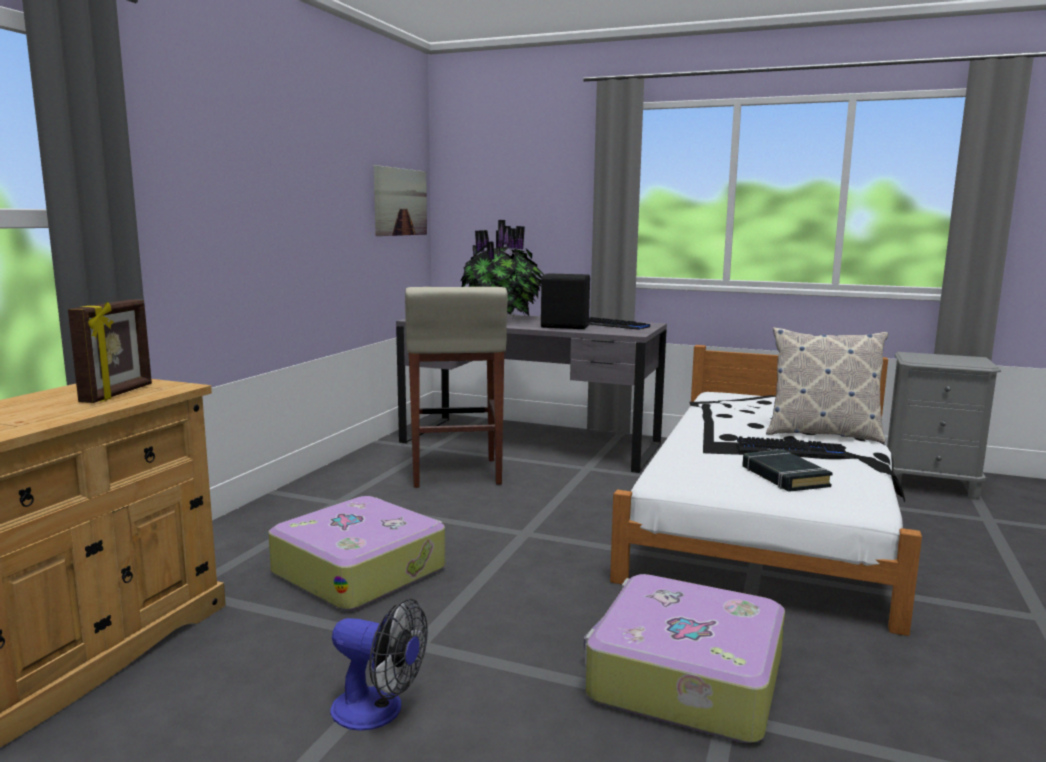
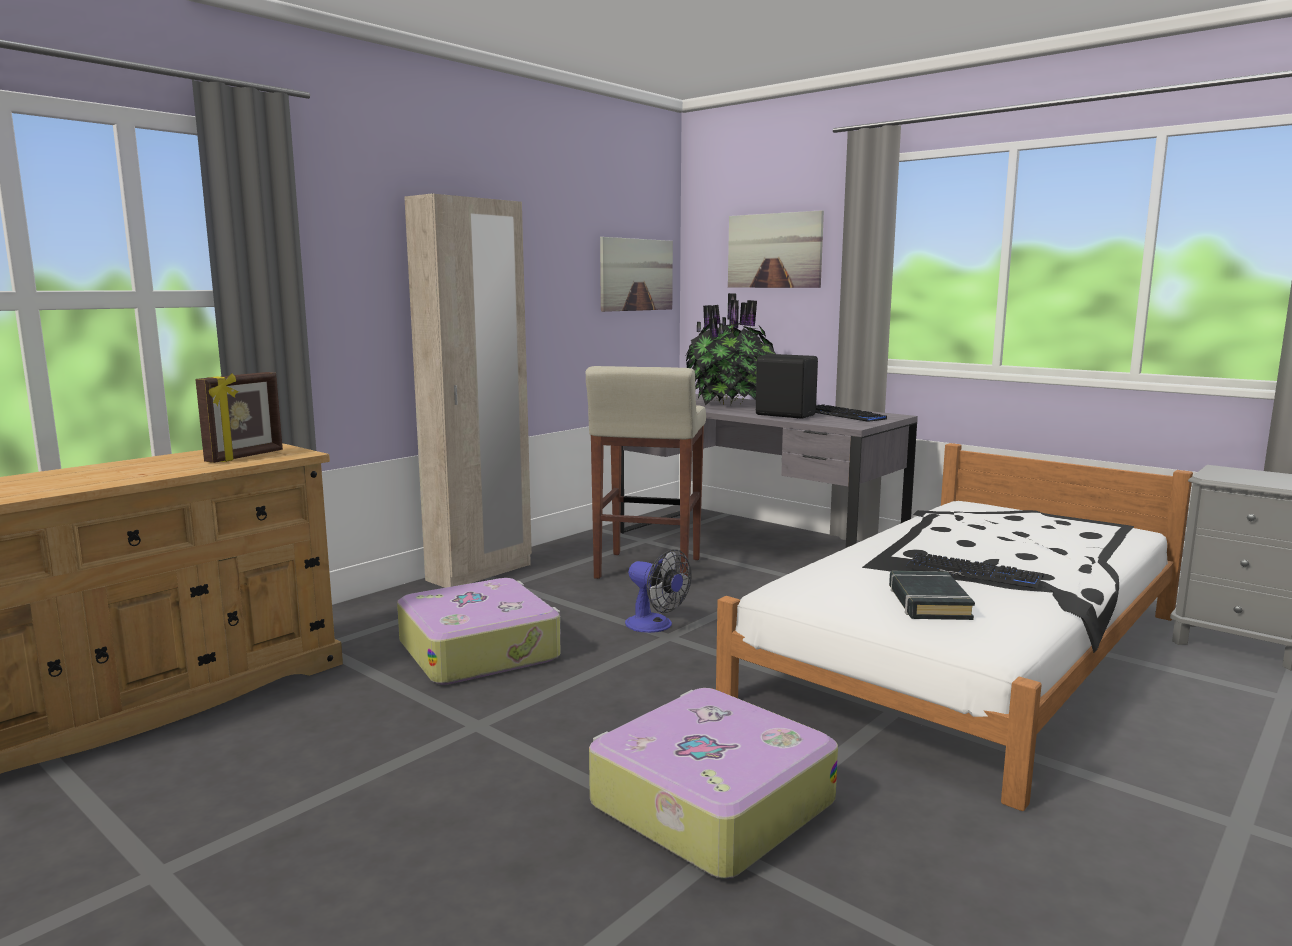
camera: 20 degrees right, 0 degrees up
fan [330,598,428,731] -> fan moved to [625,549,691,633]
pillow [766,327,888,443] -> none
none -> beige wardrobe [404,194,532,588]
none -> picture [728,210,824,288]

